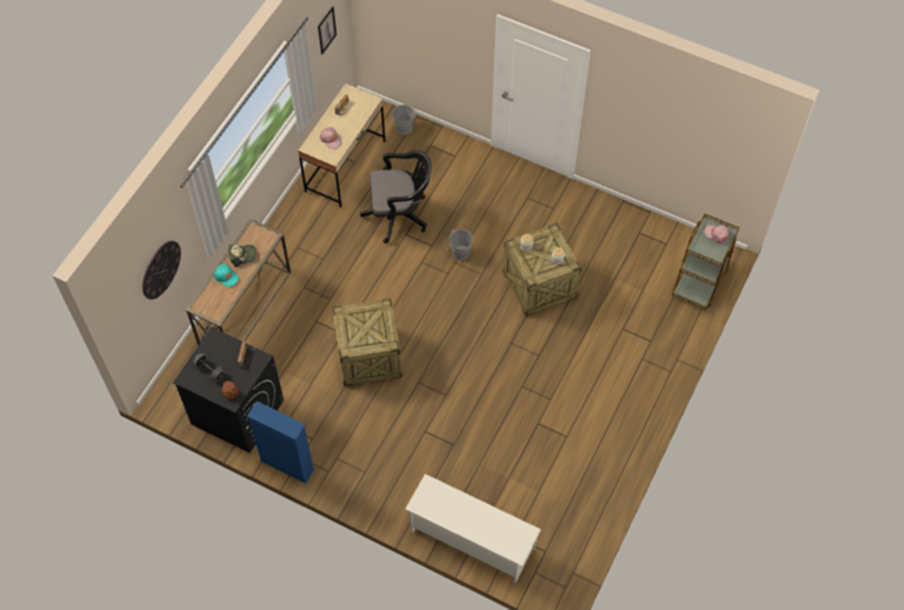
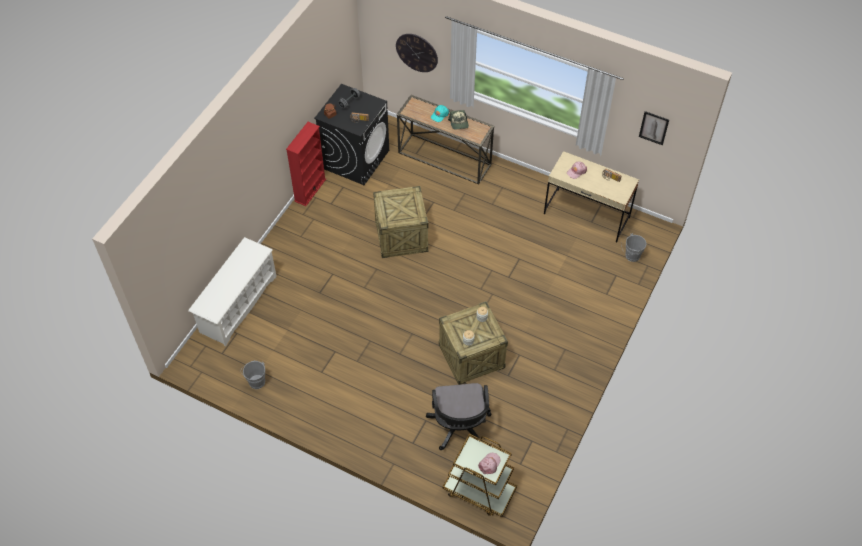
camera: 90 degrees right, 5 degrees down
blue bookcase [247,401,315,483] -> red bookcase [286,122,326,206]
black office chair [360,150,432,243] -> black office chair moved to [426,383,492,450]
grey bucket [445,229,473,260] -> grey bucket moved to [243,360,265,389]

